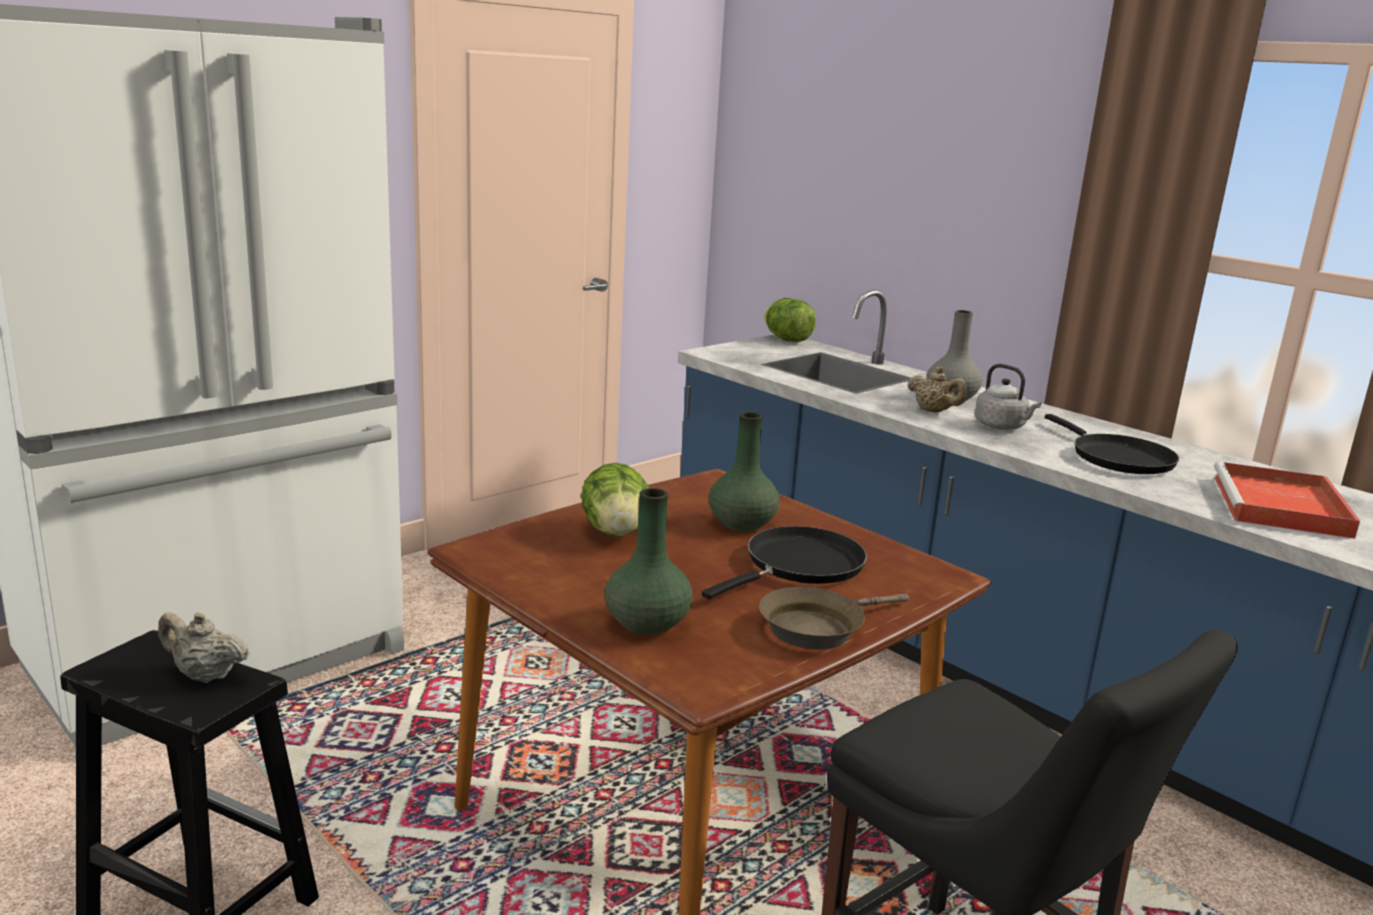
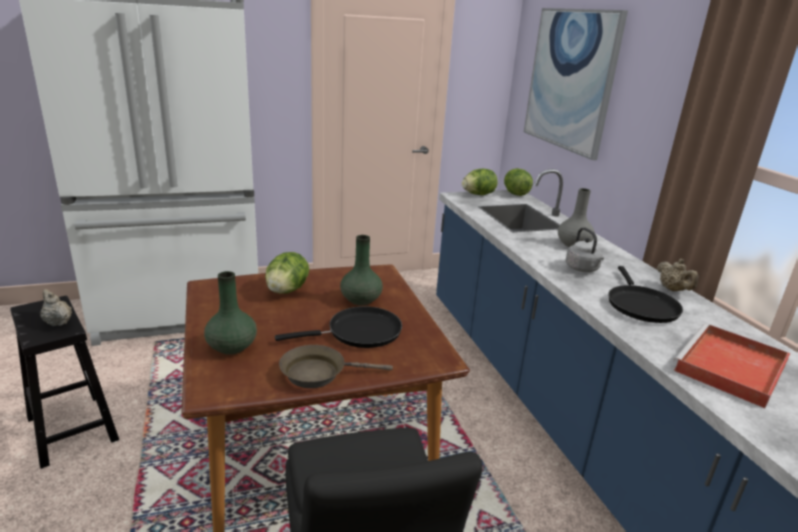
camera: 25 degrees right, 5 degrees up
beige teapot [907,367,967,413] -> beige teapot moved to [657,259,699,291]
none -> lettuce [462,169,498,195]
none -> picture [524,8,628,160]

